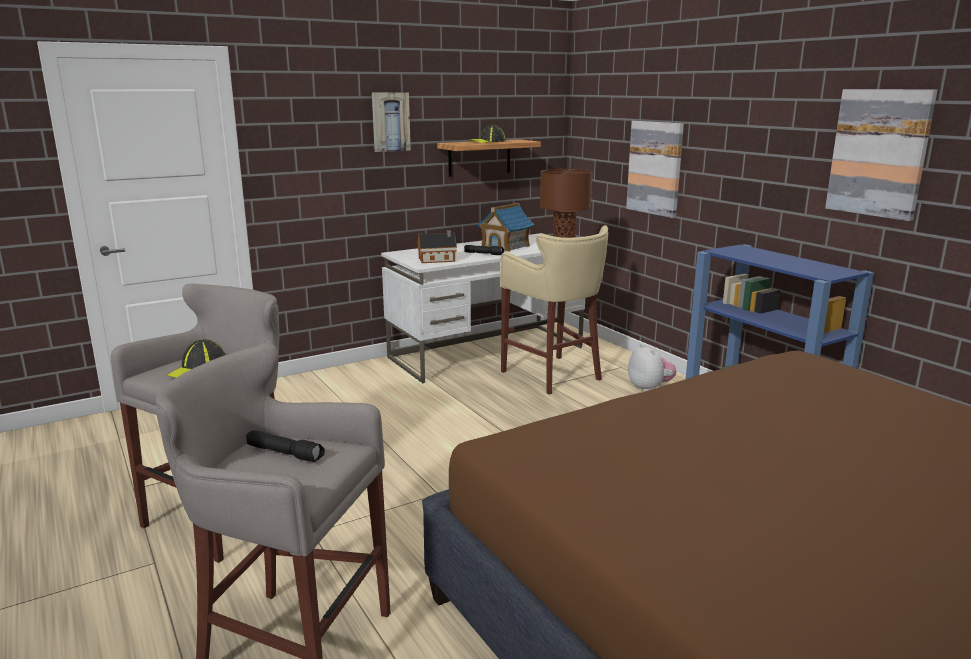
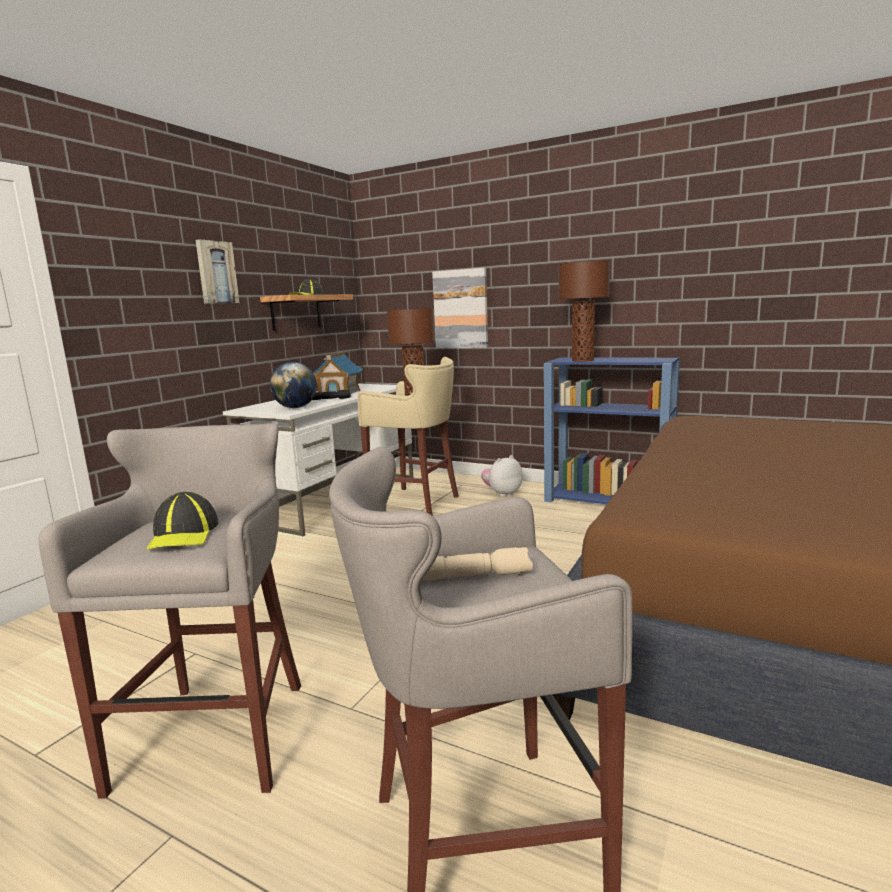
camera: 30 degrees left, 5 degrees down
black flashlight [246,430,325,462] -> beige flashlight [422,547,533,580]
toy house [417,230,457,263] -> globe [270,362,317,408]
plush toy [628,344,676,392] -> plush toy turned 75 degrees counterclockwise [481,455,523,497]
picture [825,89,937,221] -> none
none -> brown table lamp [559,261,610,362]

